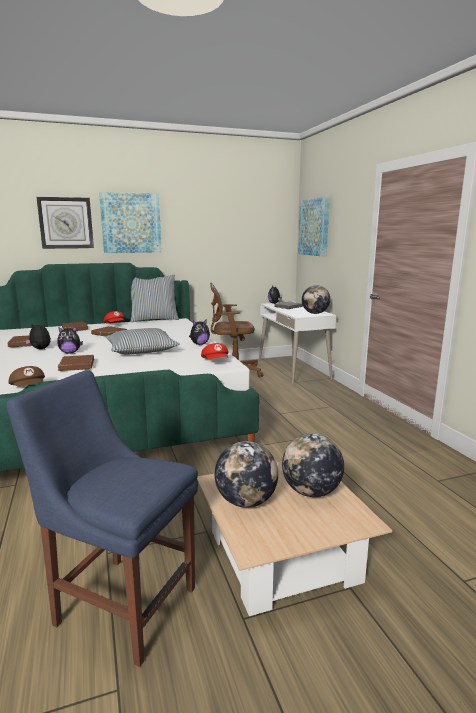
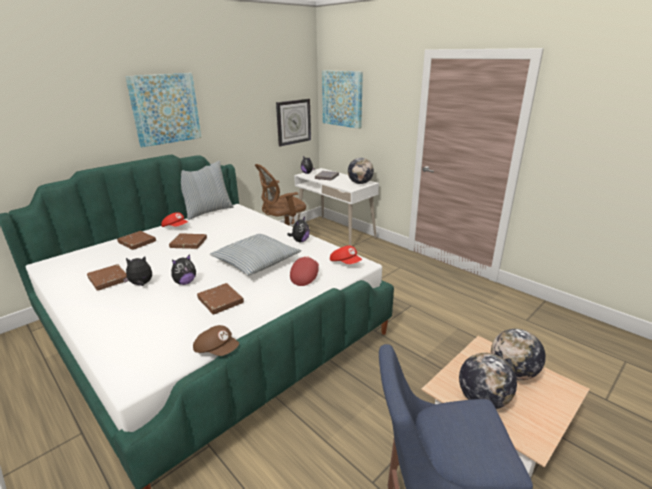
camera: 25 degrees left, 10 degrees up
wall clock [37,197,94,249] -> wall clock moved to [276,99,311,146]
none -> red cap [290,256,319,286]

